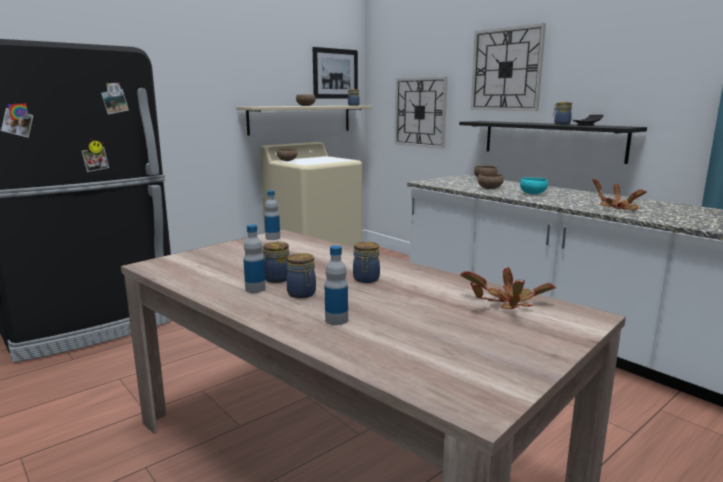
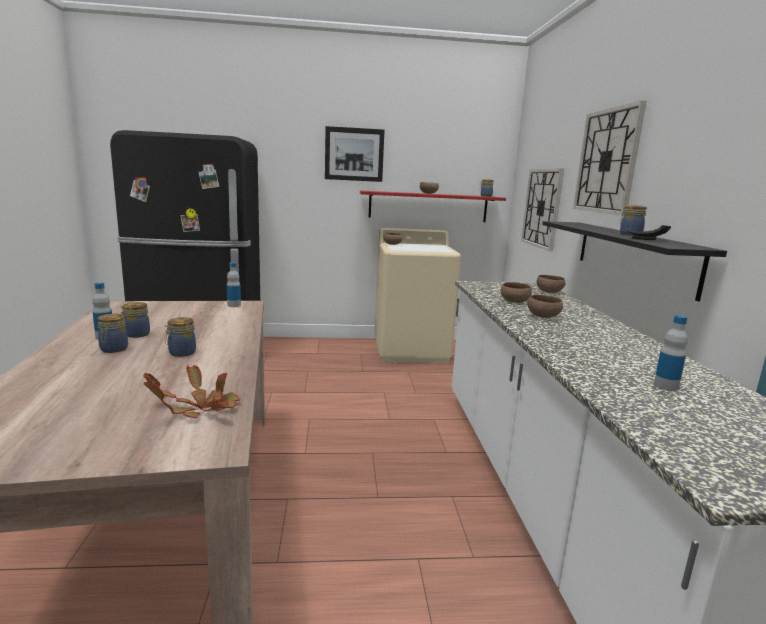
camera: 35 degrees right, 0 degrees up
beige shelf [236,106,372,136] -> red shelf [360,190,506,222]
picture [313,47,358,98] -> picture moved to [325,126,385,182]
bottle [325,245,348,325] -> bottle moved to [654,315,688,391]
turquoise bowl [520,178,548,194] -> brown bowl [528,295,563,318]
potted plant [592,179,647,211] -> none

